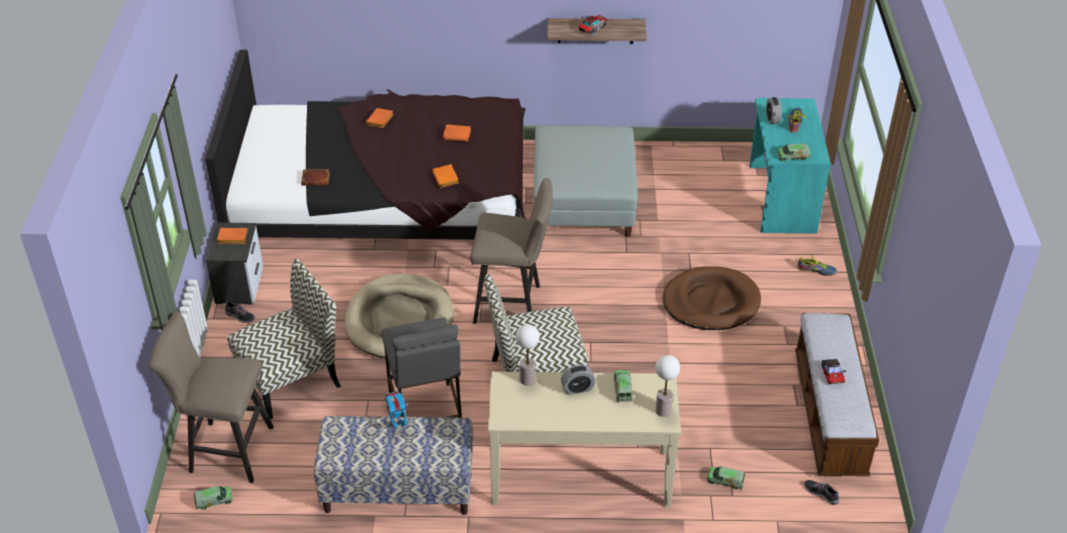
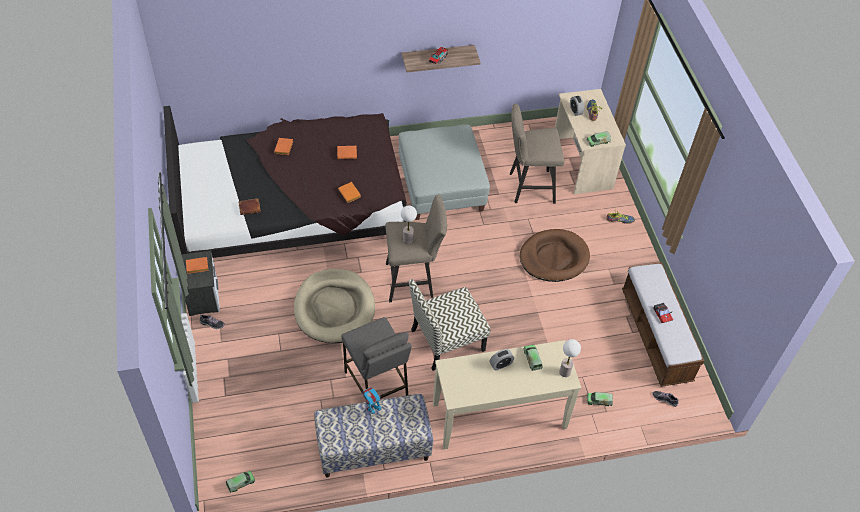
camera: 15 degrees left, 10 degrees up
beige stool [149,311,274,483] -> beige stool moved to [510,104,565,204]
chair [227,259,341,419] -> none
table lamp [516,324,540,386] -> table lamp moved to [401,206,417,244]
turquoise desk [749,98,831,233] -> beige desk [555,89,626,194]

